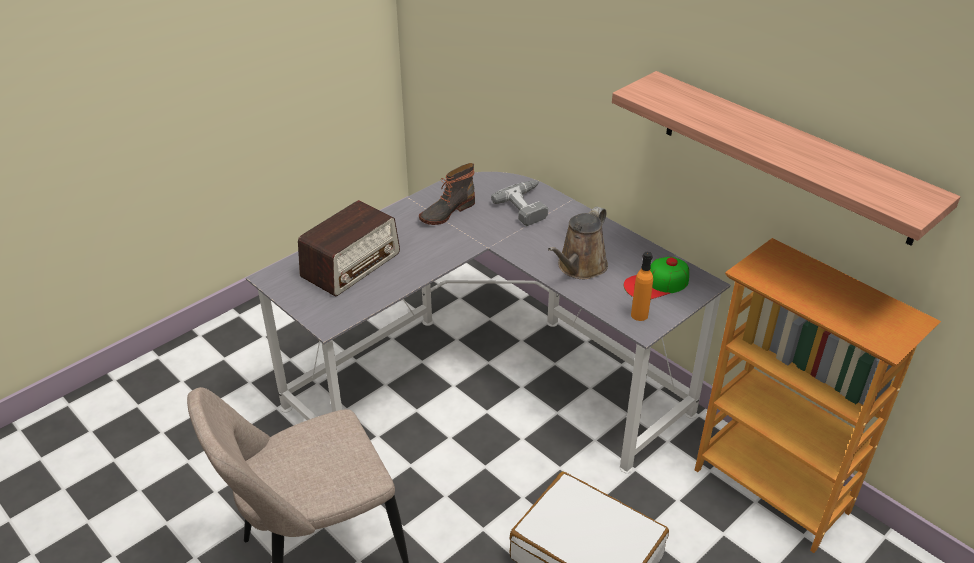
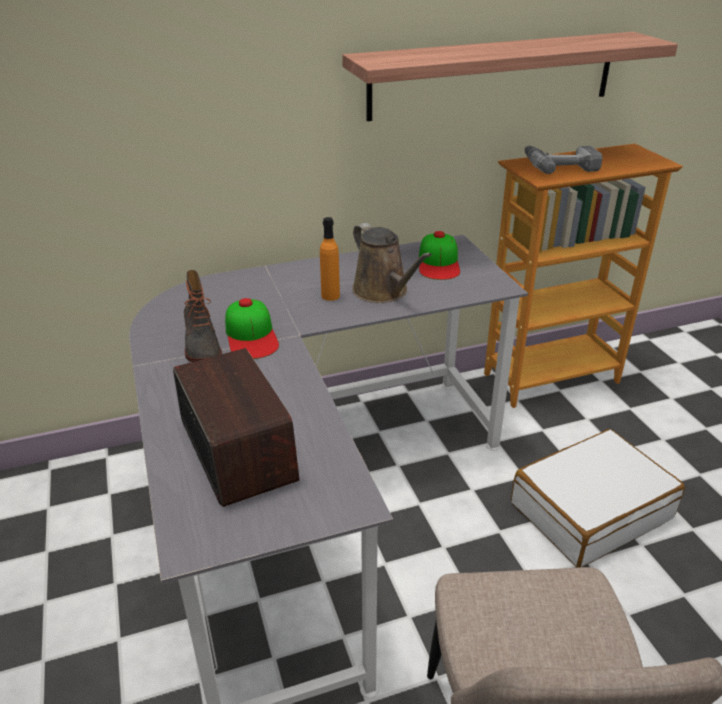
camera: 65 degrees left, 5 degrees down
power drill [491,180,548,226] -> power drill moved to [525,146,603,174]
orange bottle [631,252,653,321] -> orange bottle moved to [320,217,340,301]
none -> cap [225,298,279,359]

